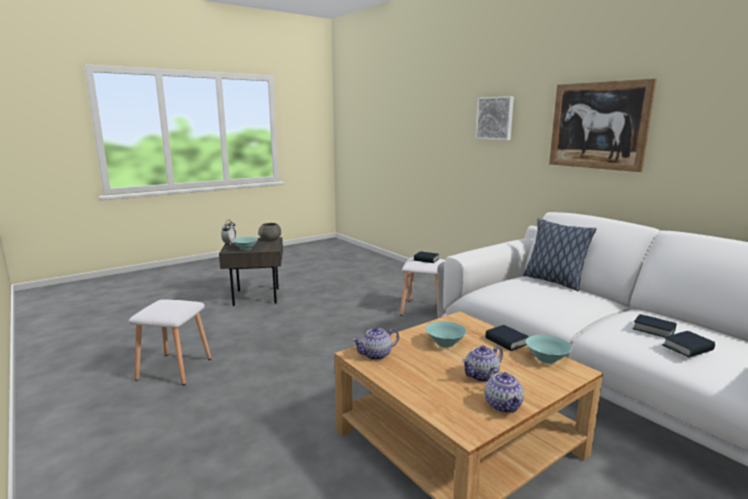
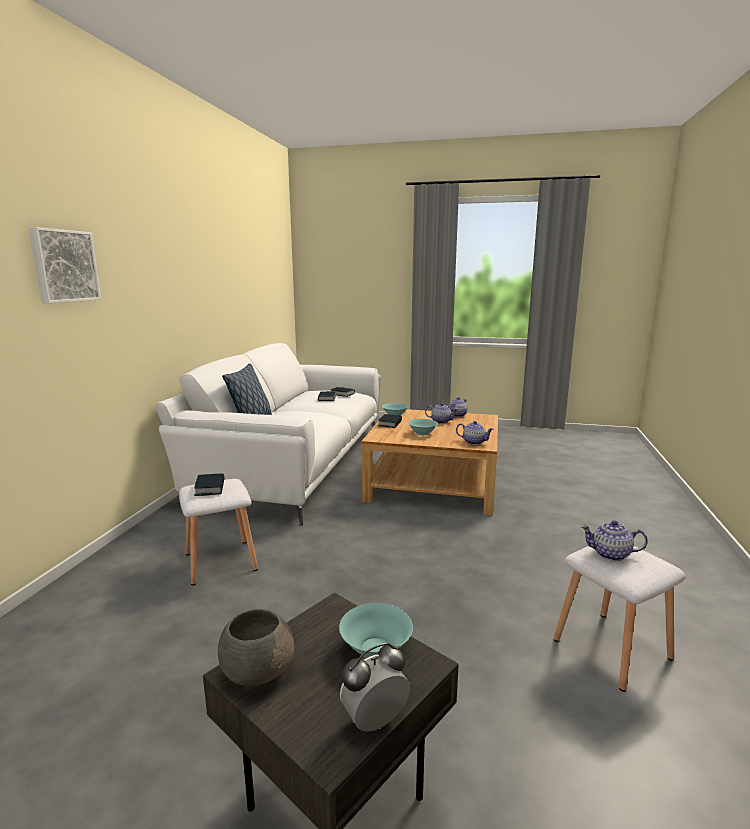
camera: 130 degrees left, 0 degrees up
picture [549,79,657,172] -> none
none -> teapot [581,520,648,561]

